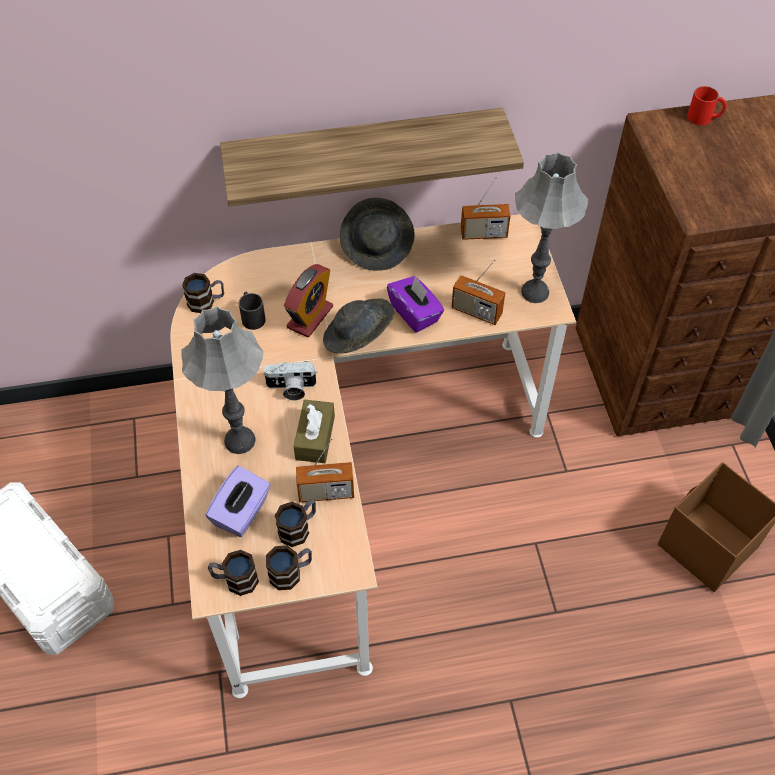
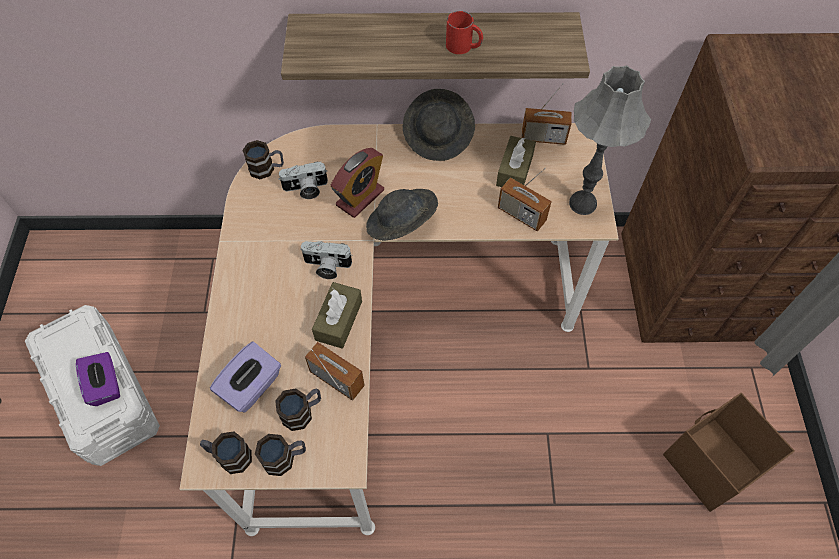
camera: 10 degrees right, 5 degrees up
grey table lamp [181,306,263,454] -> none
black mug [239,292,266,330] -> camera [278,162,328,199]
radio [296,438,354,502] -> radio turned 150 degrees counterclockwise [305,342,365,401]
purple tissue box [387,276,444,333] -> purple tissue box moved to [76,352,120,406]
red mug [687,86,727,125] -> red mug moved to [446,11,483,54]
none -> brown tissue box [496,136,536,187]

